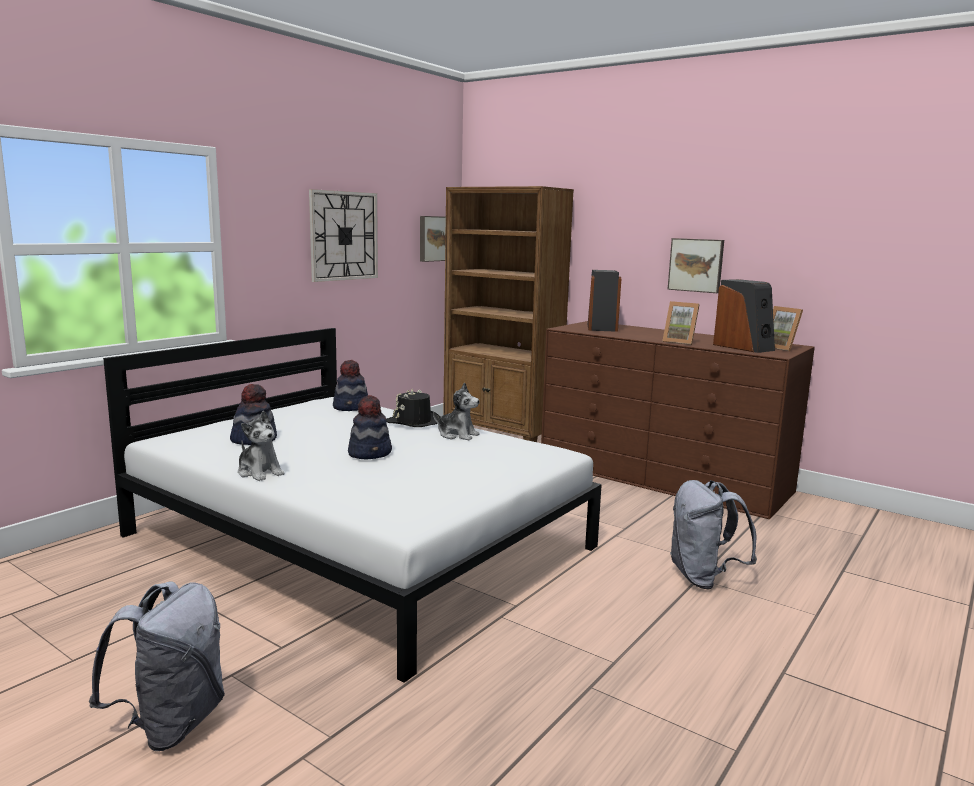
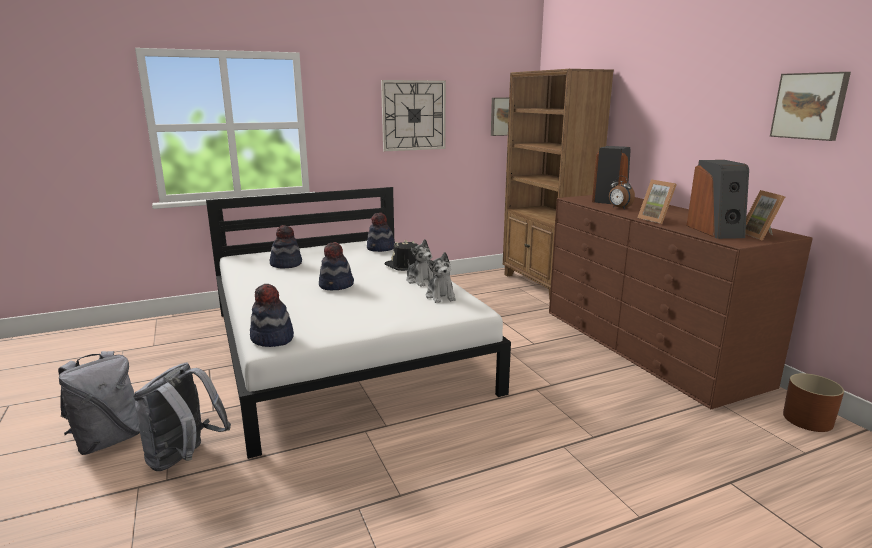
camera: 30 degrees right, 5 degrees up
plush toy [238,411,284,481] -> plush toy moved to [426,252,456,303]
picture [668,238,724,293] -> picture moved to [770,72,851,141]
grey backpack [670,480,757,590] -> grey backpack moved to [133,362,231,471]
none -> hat [250,284,294,347]
none -> alarm clock [609,176,635,209]
none -> brown planter [783,373,844,432]

